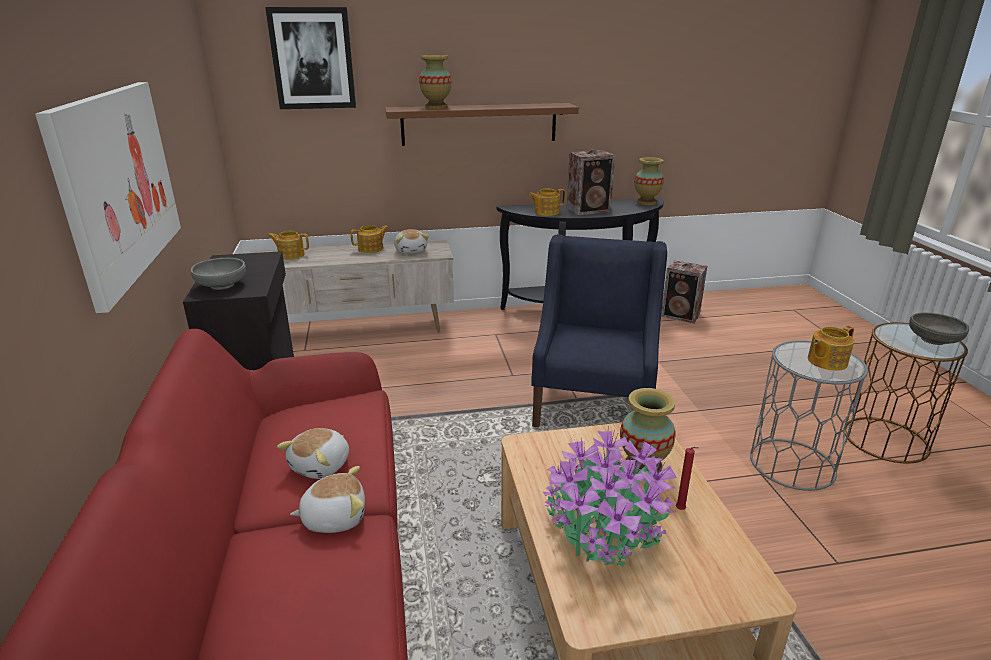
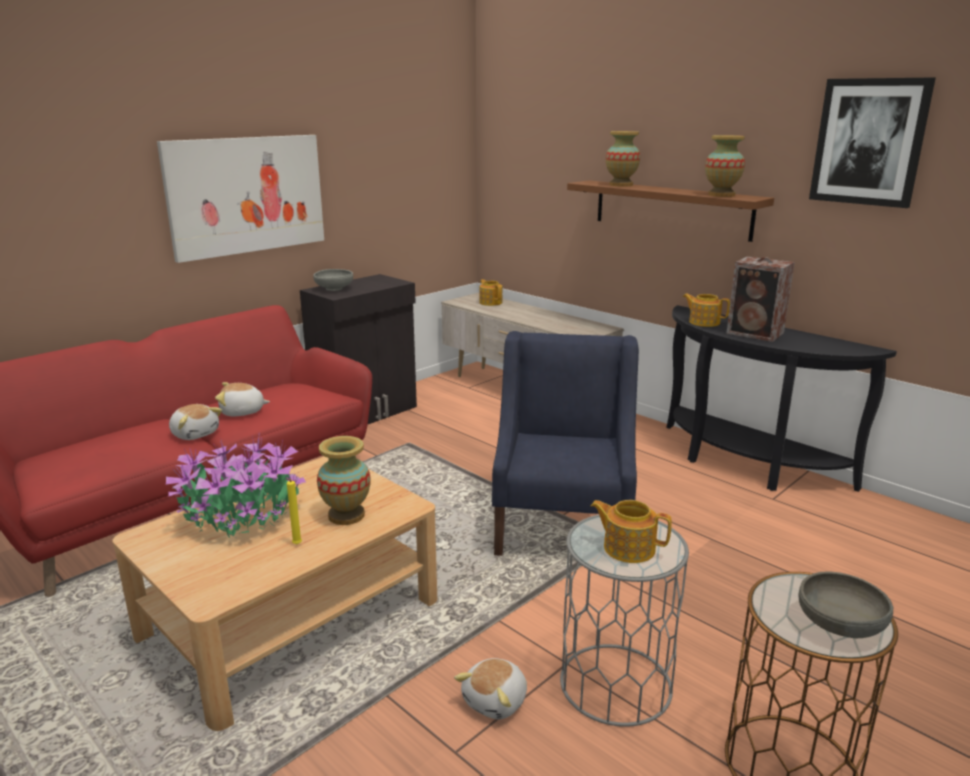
camera: 55 degrees right, 5 degrees down
picture [265,7,356,109] -> picture moved to [809,78,936,208]
teapot [351,225,389,253] -> none
plush toy [394,229,429,254] -> plush toy moved to [454,658,527,719]
blue armchair [531,234,667,427] -> blue armchair turned 60 degrees counterclockwise [492,331,639,556]
vase [635,157,664,205] -> vase moved to [705,135,745,197]
speaker [661,260,707,323] -> none
red candle [676,447,699,510] -> yellow candle [285,479,302,545]

